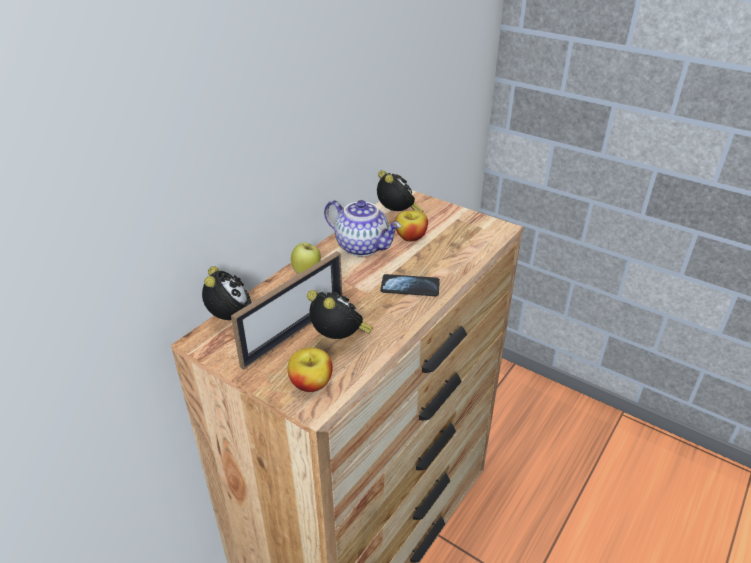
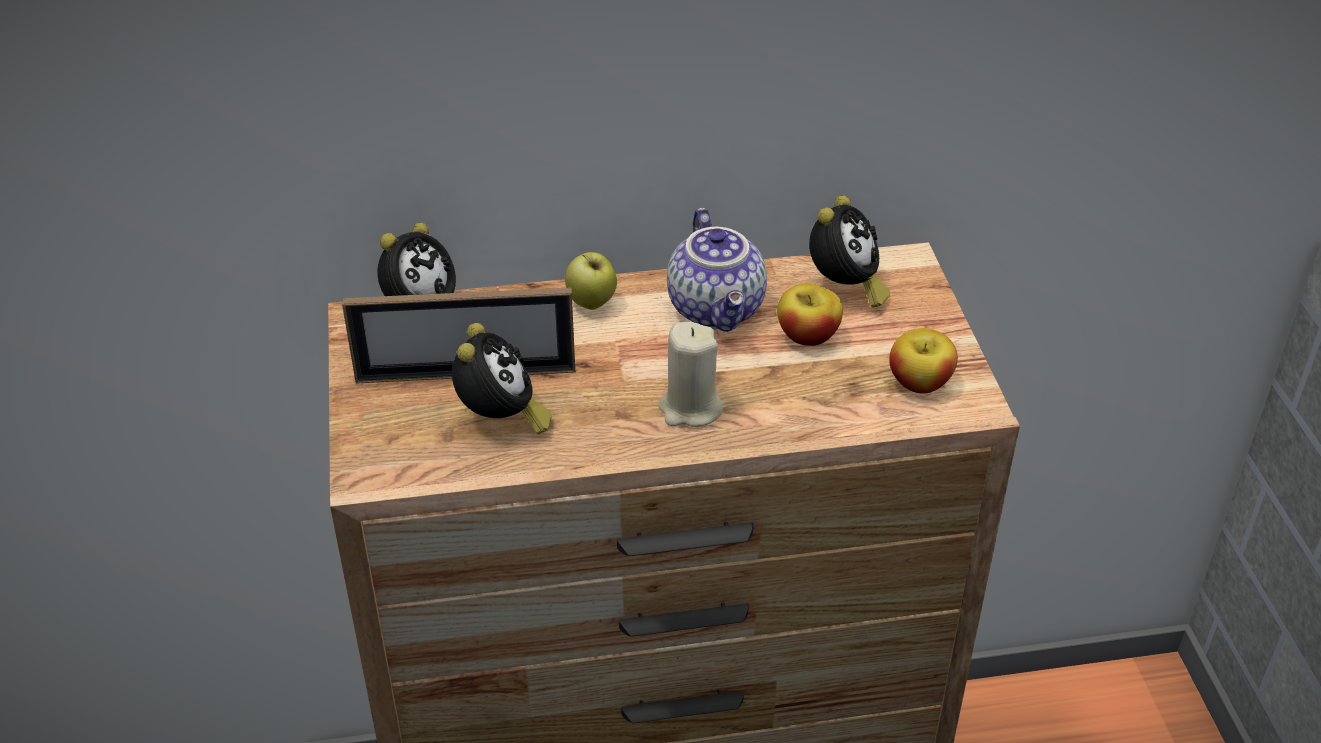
camera: 45 degrees right, 5 degrees up
apple [287,347,333,392] -> apple moved to [889,328,958,394]
phone [380,274,440,296] -> beige candle [659,322,723,427]

